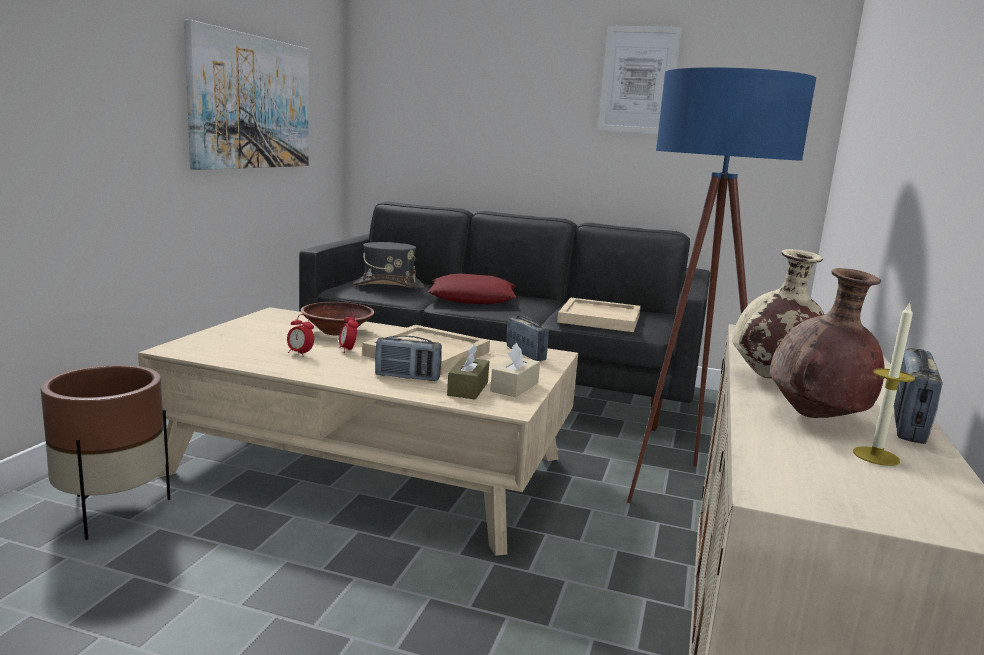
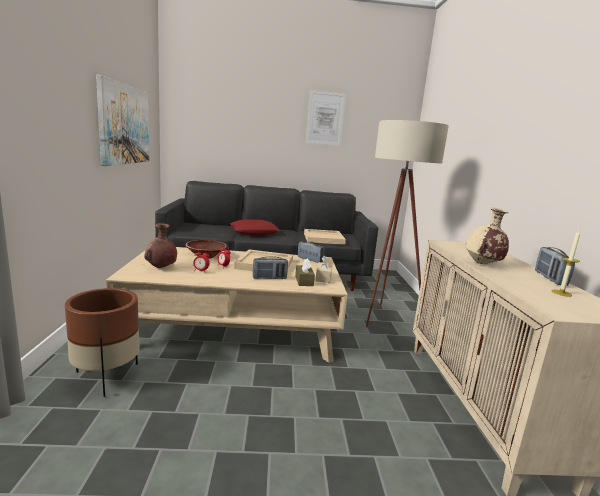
camera: 20 degrees left, 0 degrees up
grey hat [353,242,424,289] -> none
blue floor lamp [627,67,816,503] -> beige floor lamp [366,120,449,327]
brown vase [770,268,885,418] -> brown vase moved to [144,223,177,268]

